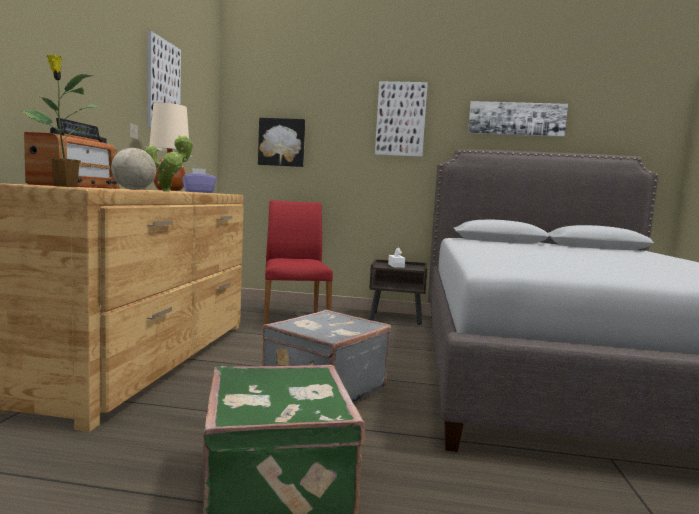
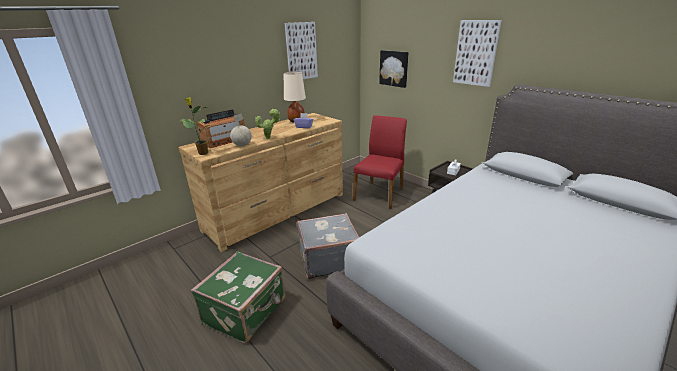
camera: 40 degrees right, 20 degrees up
picture [468,101,568,137] -> none

